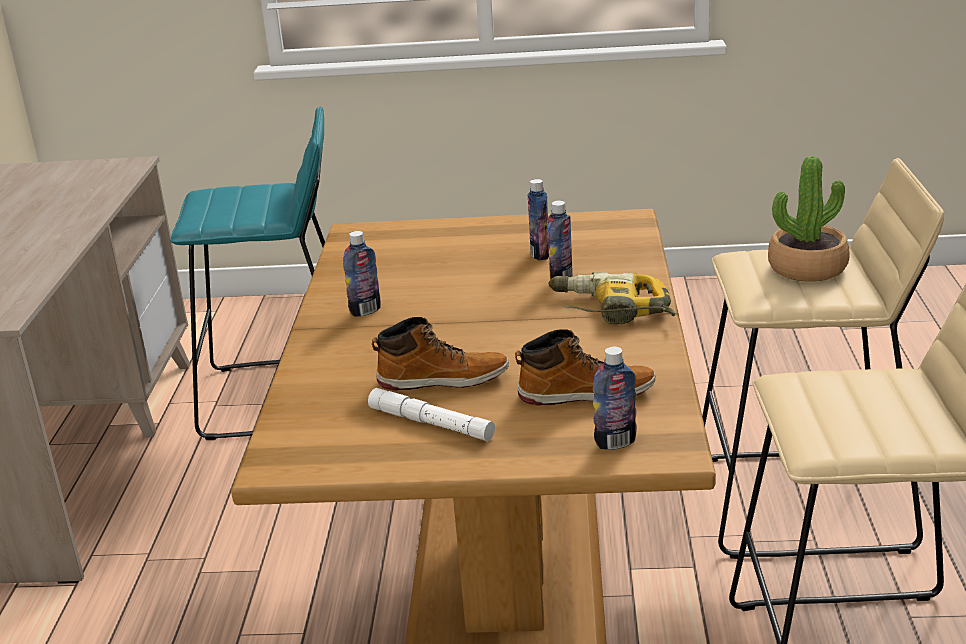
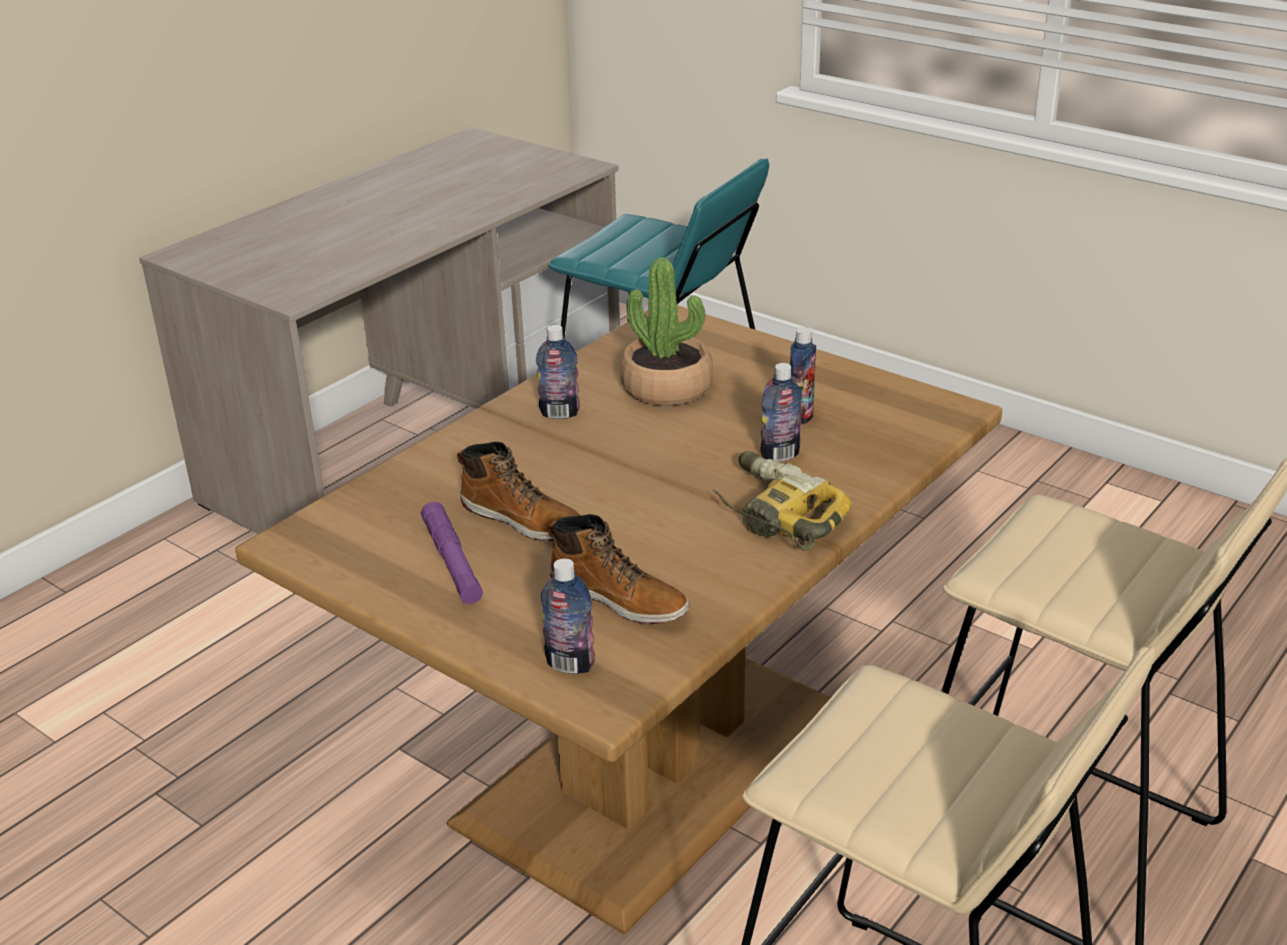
camera: 35 degrees right, 5 degrees up
white flashlight [368,388,495,441] -> purple flashlight [421,502,483,604]
potted plant [768,156,850,282] -> potted plant moved to [620,257,713,406]

